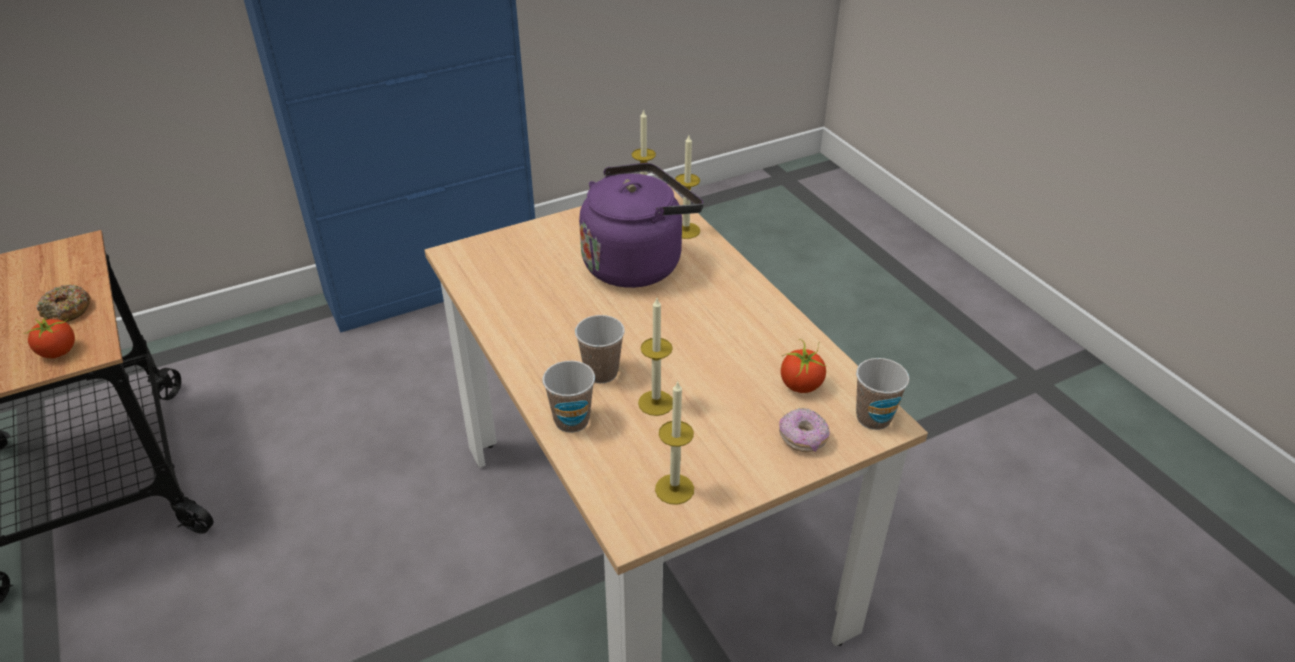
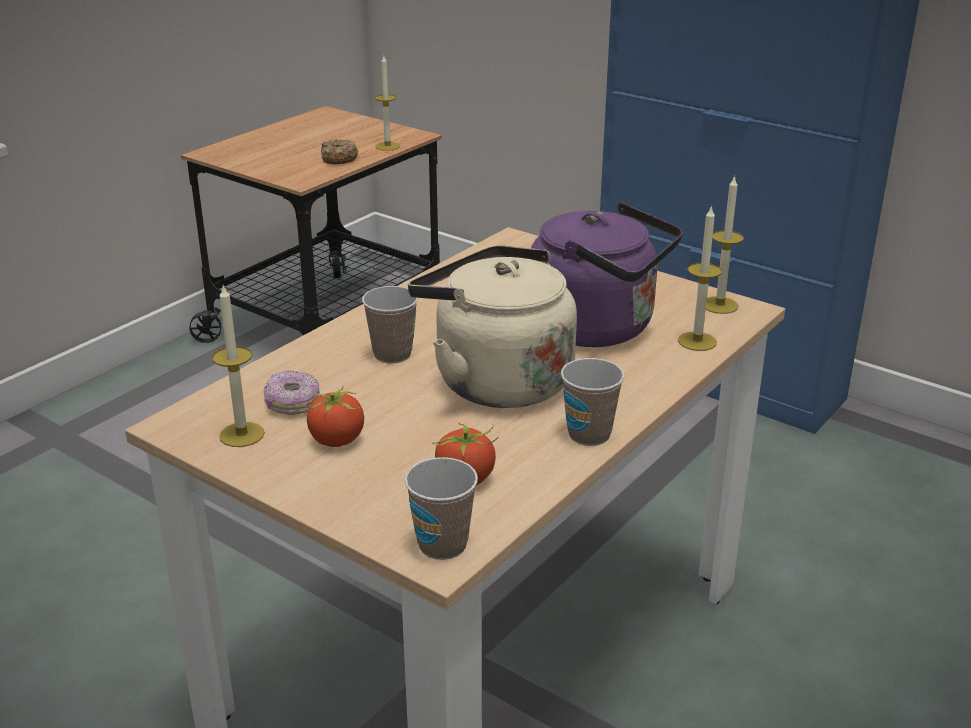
camera: 65 degrees right, 10 degrees down
tomato [23,318,75,358] -> tomato moved to [305,386,364,447]
cup [543,361,595,433] -> cup moved to [561,358,624,446]
candle [638,298,673,416] -> candle moved to [375,56,400,151]
donut [779,408,830,452] -> donut moved to [264,370,320,415]
none -> beige kettle [408,245,577,408]

